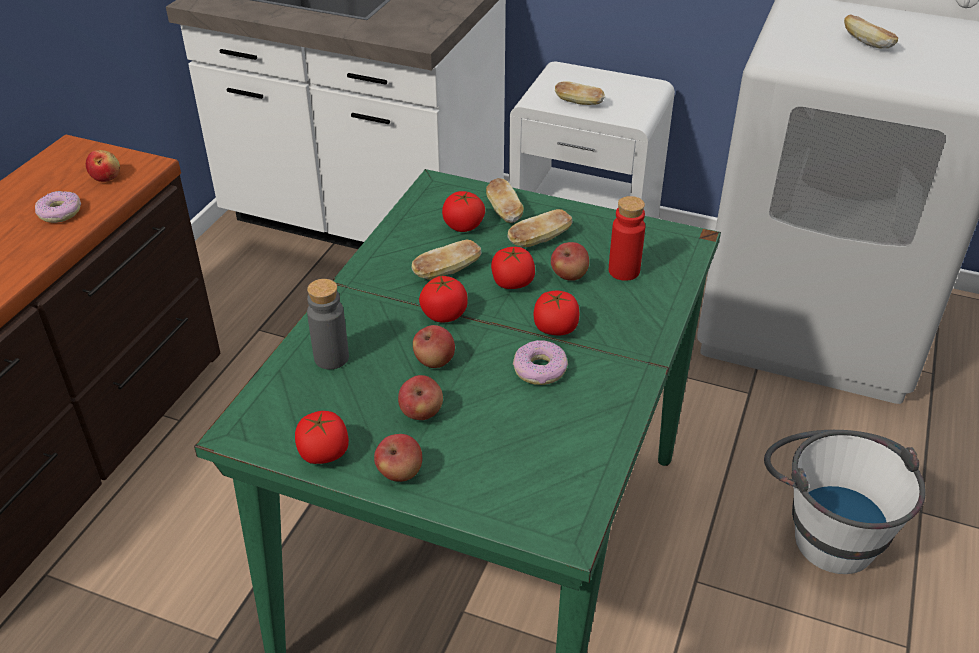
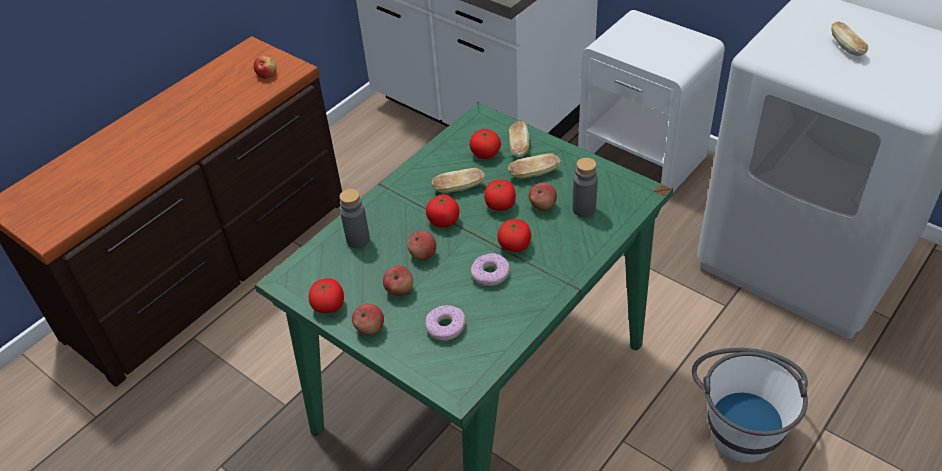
camera: 20 degrees right, 5 degrees up
donut [35,191,81,223] -> donut moved to [425,305,466,341]
bread [555,81,605,105] -> none
red bottle [609,196,645,281] -> grey bottle [573,158,598,217]

